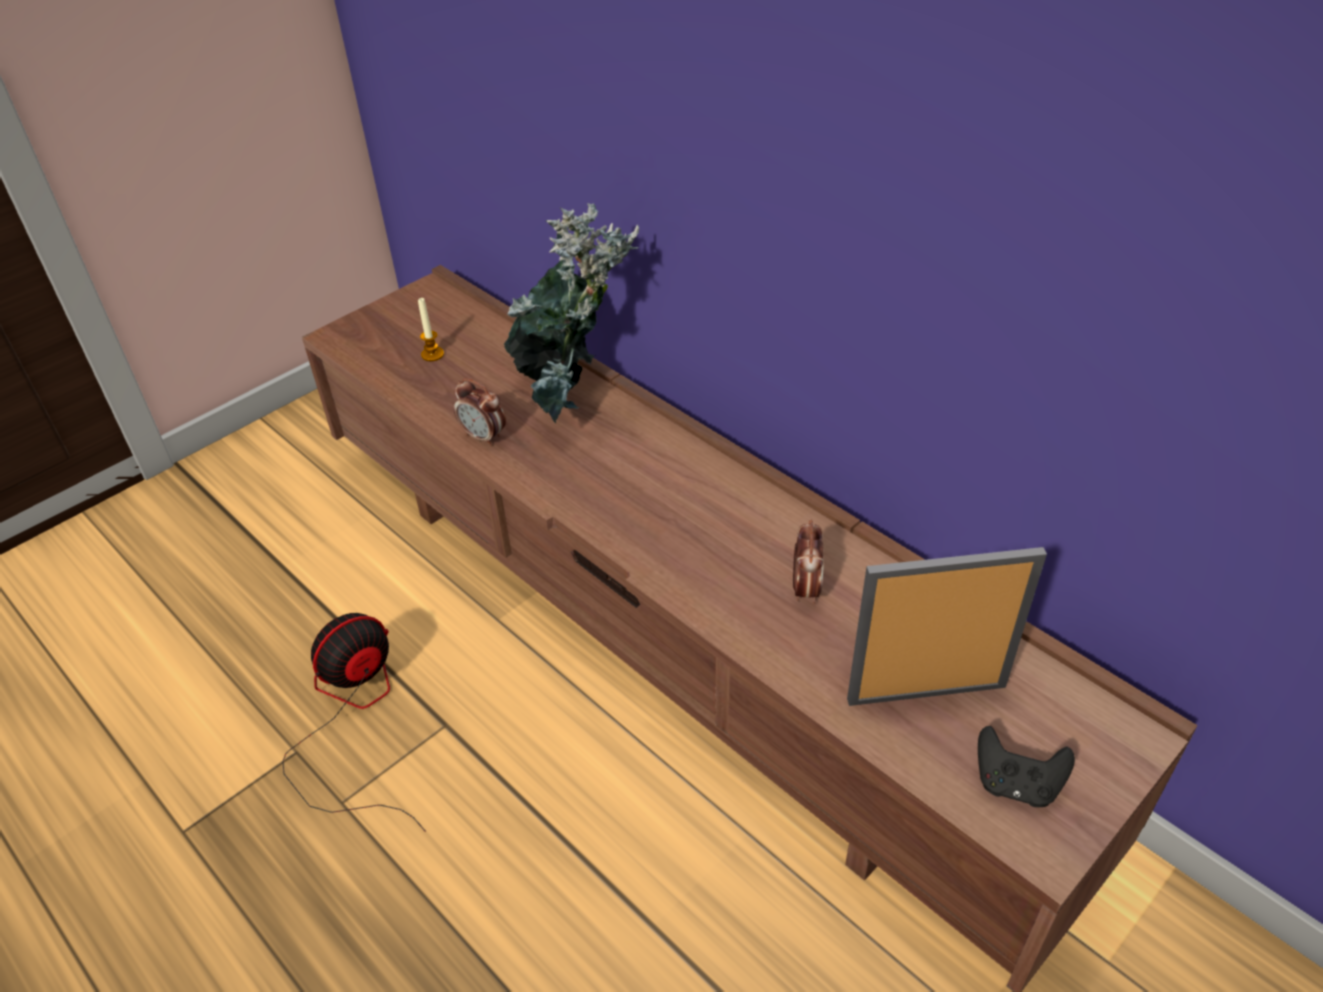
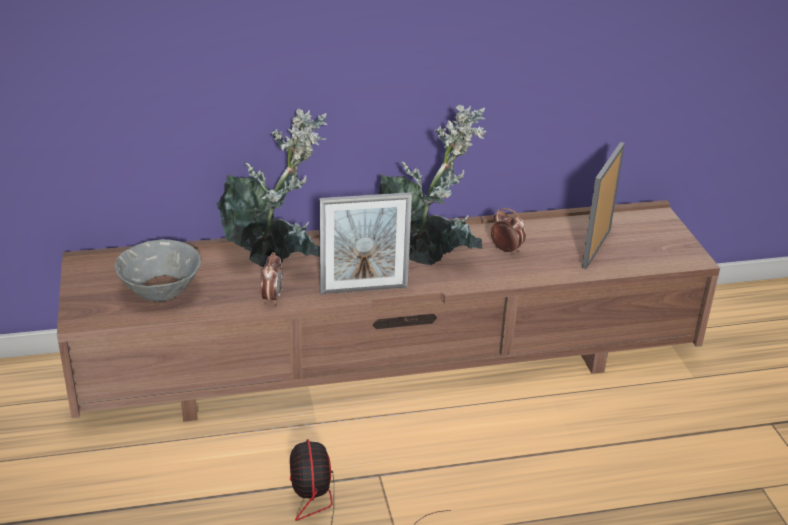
camera: 60 degrees left, 10 degrees down
candle [418,297,444,361] -> grey bowl [115,239,201,302]
alarm clock [454,378,506,446] -> alarm clock turned 60 degrees counterclockwise [261,252,283,305]
black game controller [978,726,1075,807] -> none
none -> picture frame [319,192,412,294]
none -> potted plant [379,105,487,265]

